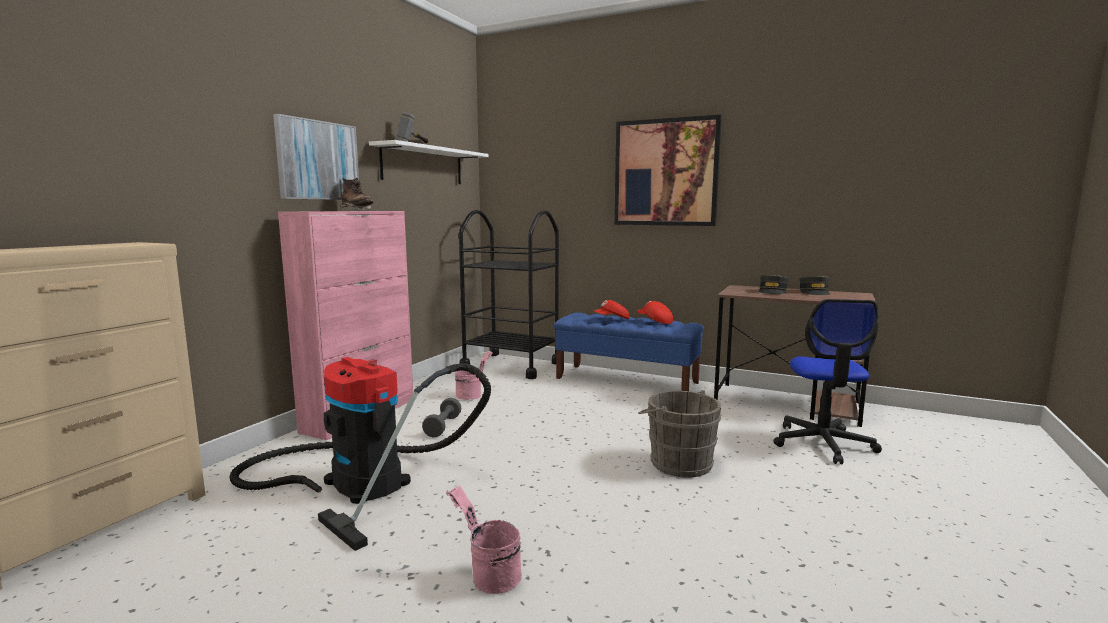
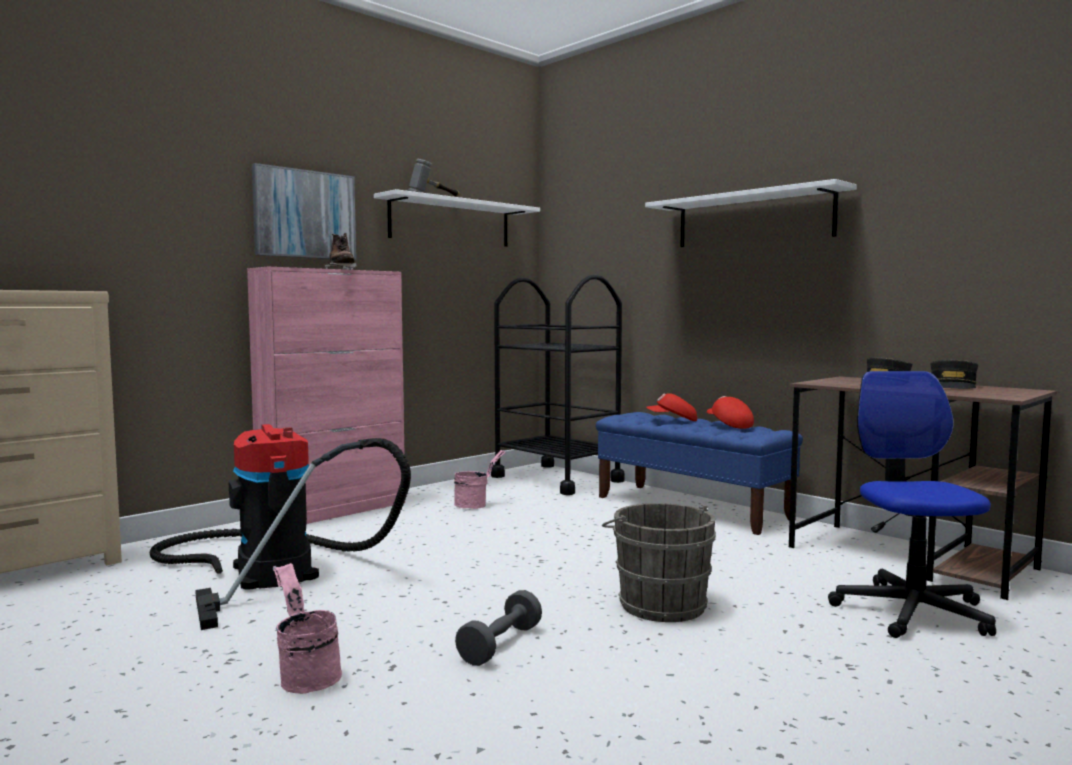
camera: 20 degrees right, 5 degrees down
grey dumbbell [422,398,461,438] -> grey dumbbell moved to [455,590,542,666]
picture [614,115,722,226] -> white shelf [645,179,857,247]
office chair [773,299,882,464] -> office chair turned 150 degrees clockwise [828,371,996,638]

